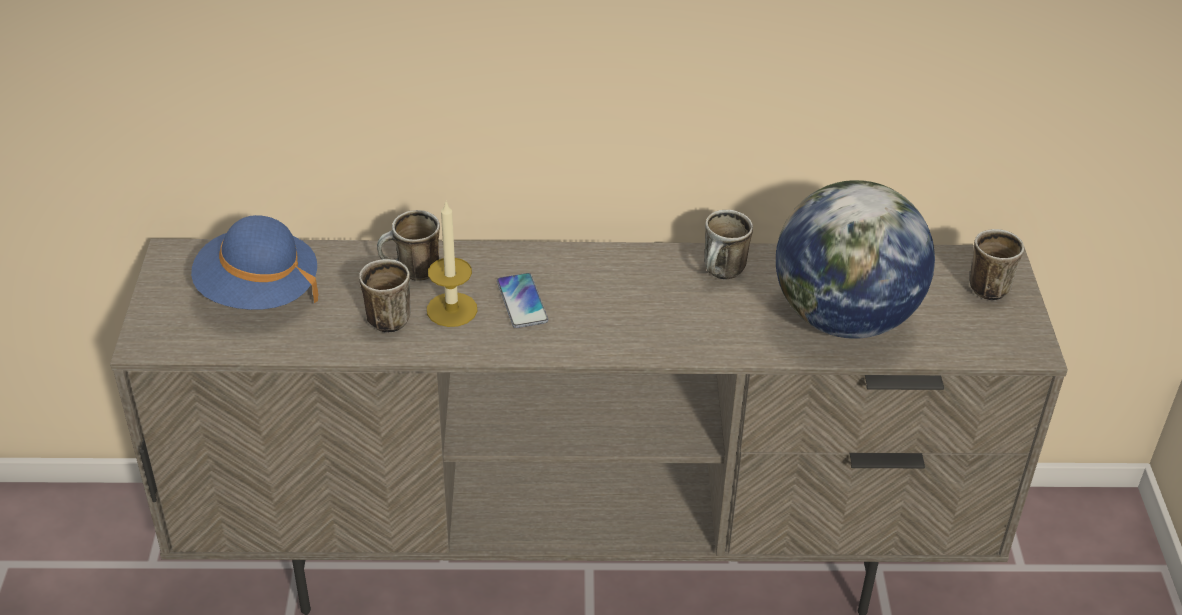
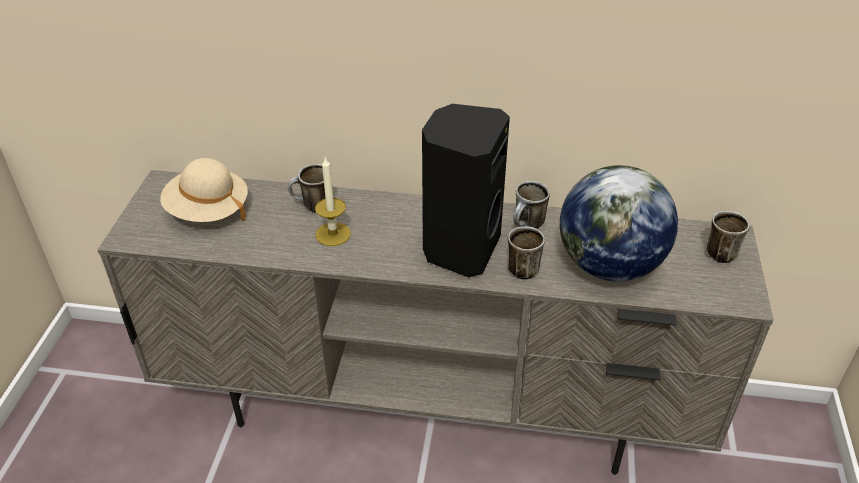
camera: 10 degrees right, 0 degrees up
blue hat [191,215,318,310] -> beige hat [160,158,248,222]
mug [359,259,411,333] -> mug moved to [508,226,545,280]
phone [497,273,548,328] -> none
none -> black speaker [422,104,510,277]

